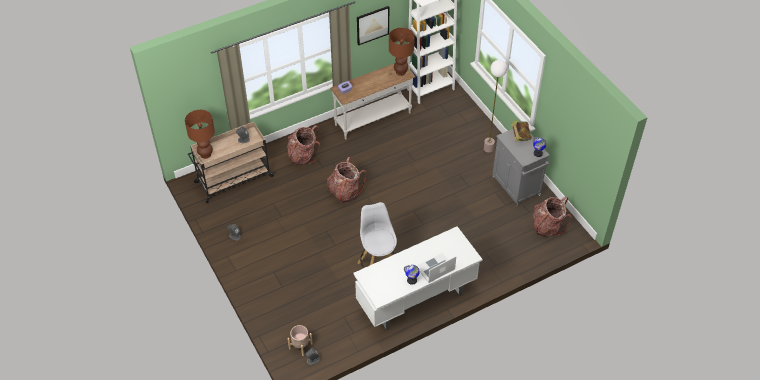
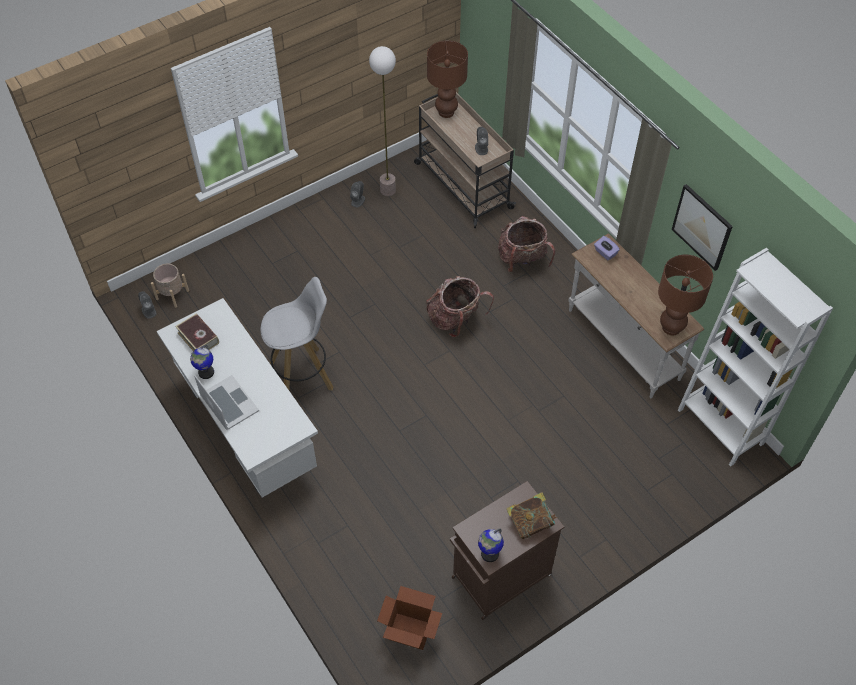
camera: 85 degrees right, 5 degrees up
floor lamp [484,60,507,152] -> floor lamp moved to [369,46,396,196]
grey cabinet [492,129,550,207] -> brown cabinet [450,481,564,620]
backpack [533,196,572,237] -> cardboard box [377,586,442,650]
none -> book [175,313,219,351]

